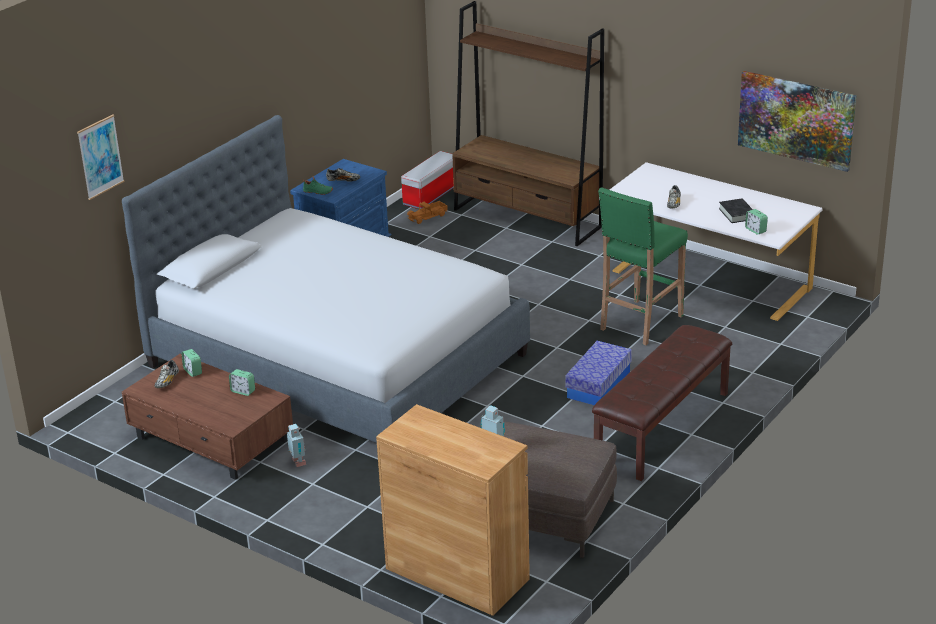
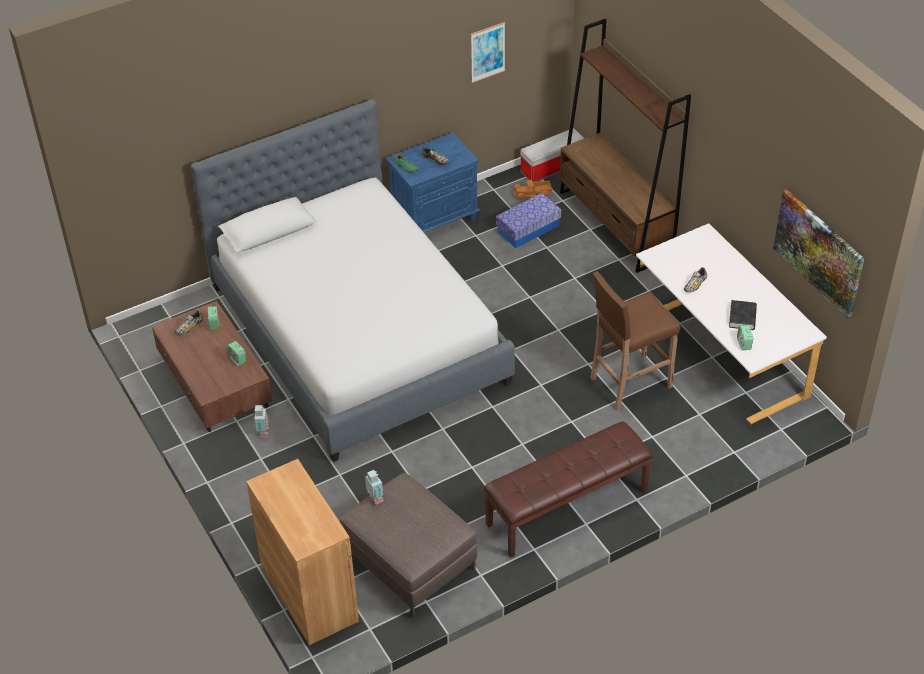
camera: 25 degrees right, 15 degrees up
picture [77,115,124,200] -> picture moved to [471,22,505,83]
storage box [565,341,632,405] -> storage box moved to [496,193,561,248]
green stool [598,187,688,345] -> brown stool [590,271,680,411]

